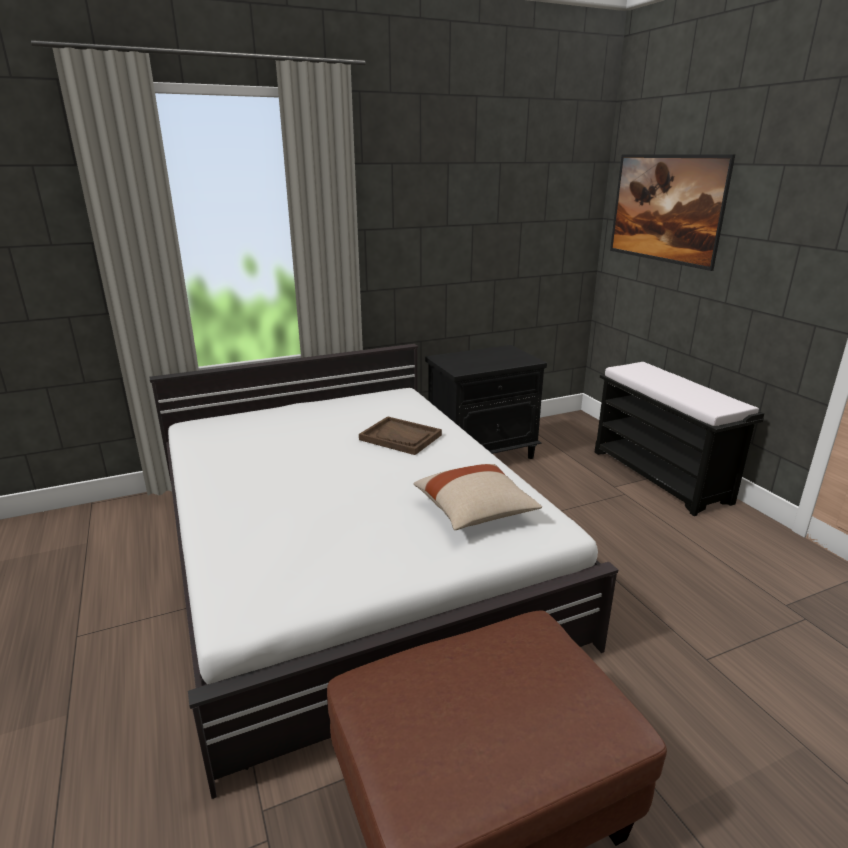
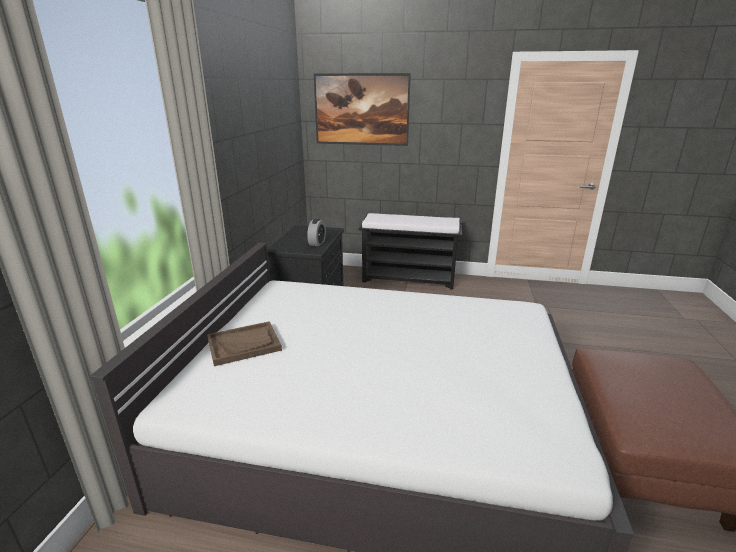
camera: 55 degrees left, 0 degrees up
brown tray [359,416,442,455] -> brown tray moved to [207,321,282,366]
beige pillow [413,464,542,530] -> none
none -> alarm clock [307,219,326,246]

